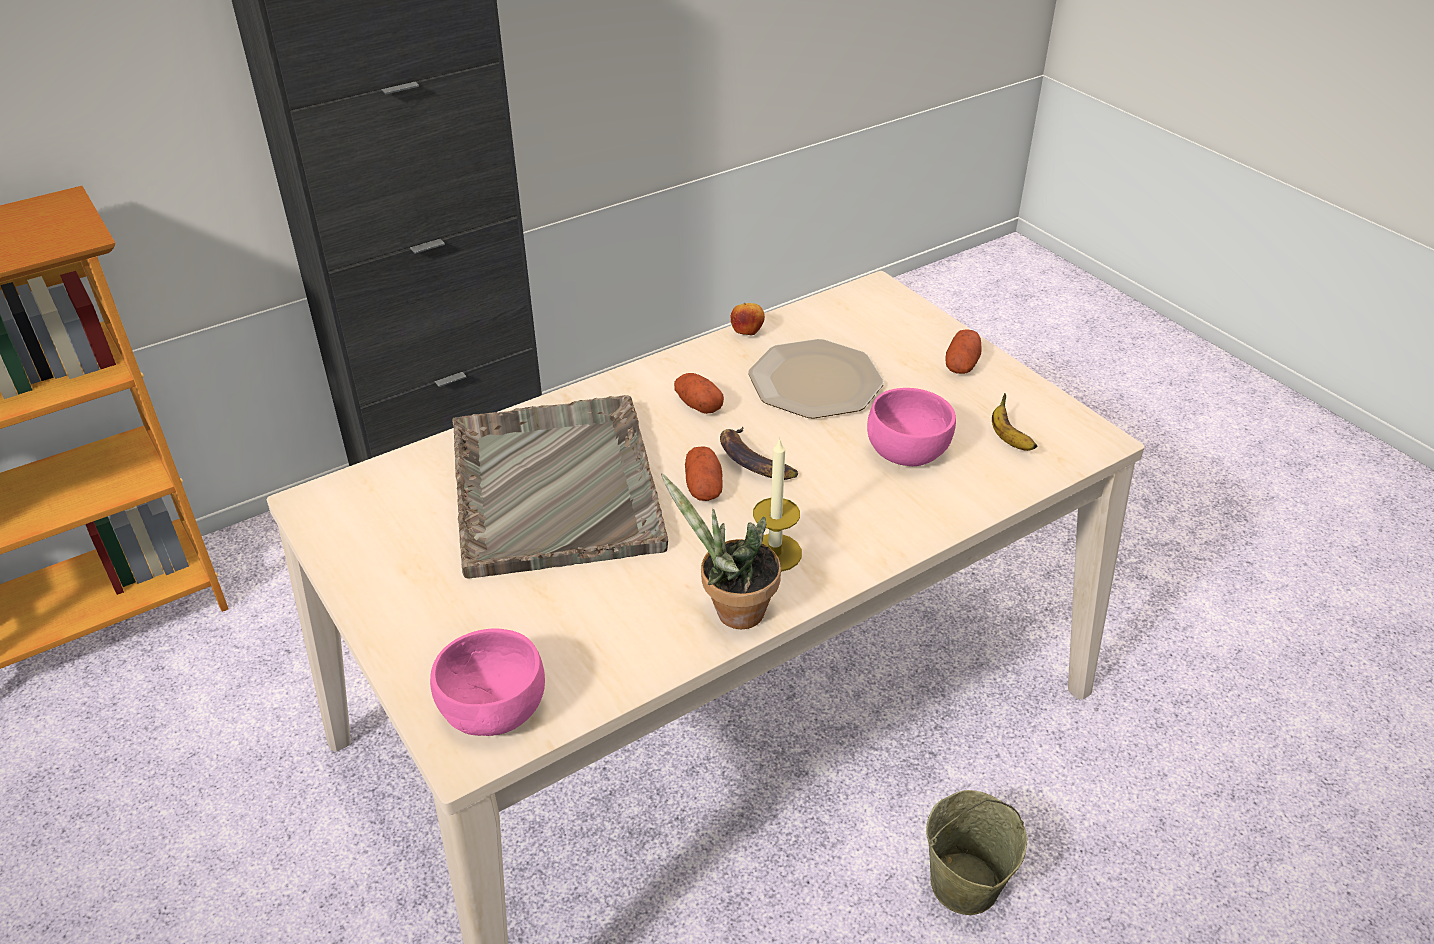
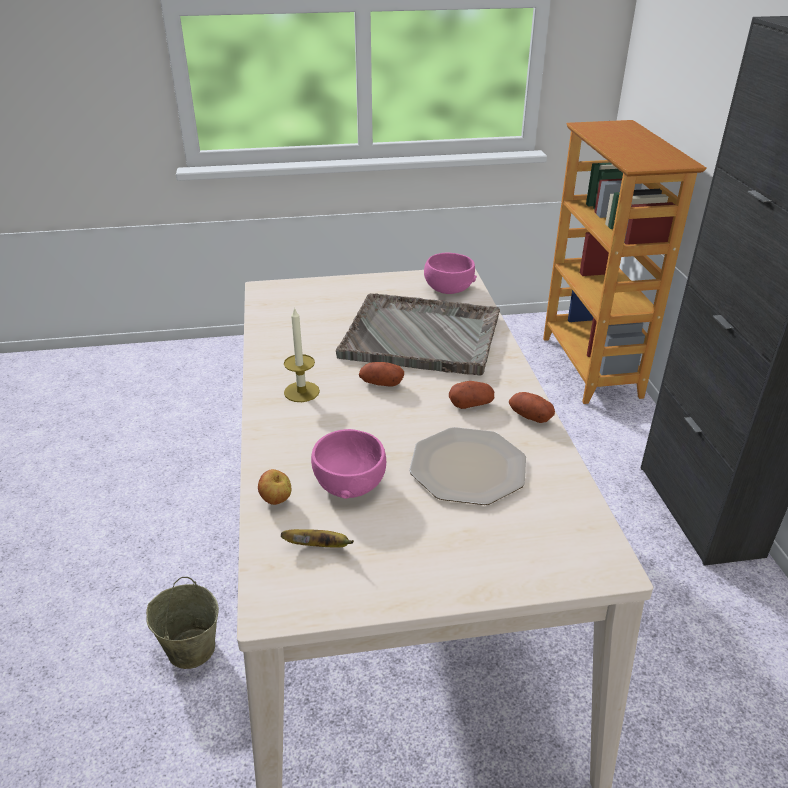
camera: 115 degrees right, 5 degrees down
pink bowl [430,628,545,736] -> pink bowl moved to [424,253,477,294]
potted plant [661,473,781,629] -> none
banana [720,427,798,480] -> none
apple [731,303,765,335] -> apple moved to [258,469,292,505]
potato [945,329,982,374] -> potato moved to [509,392,555,423]

